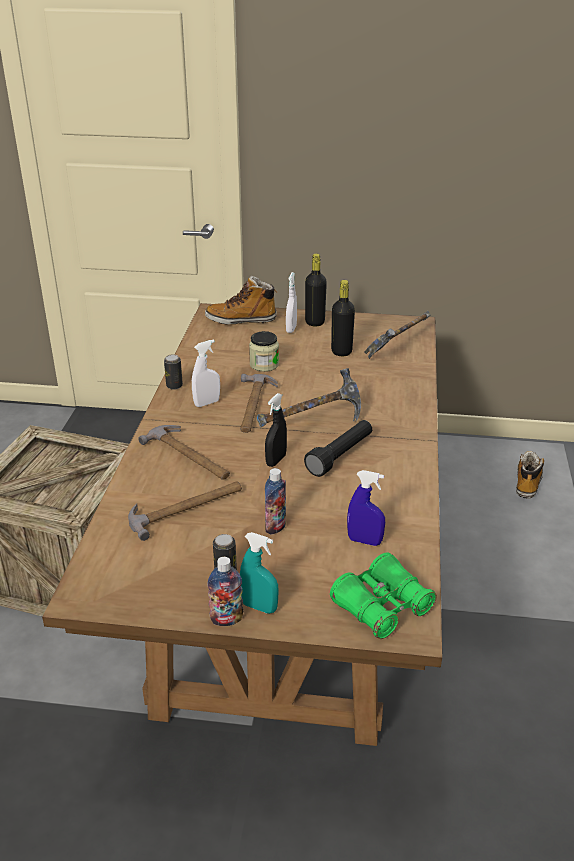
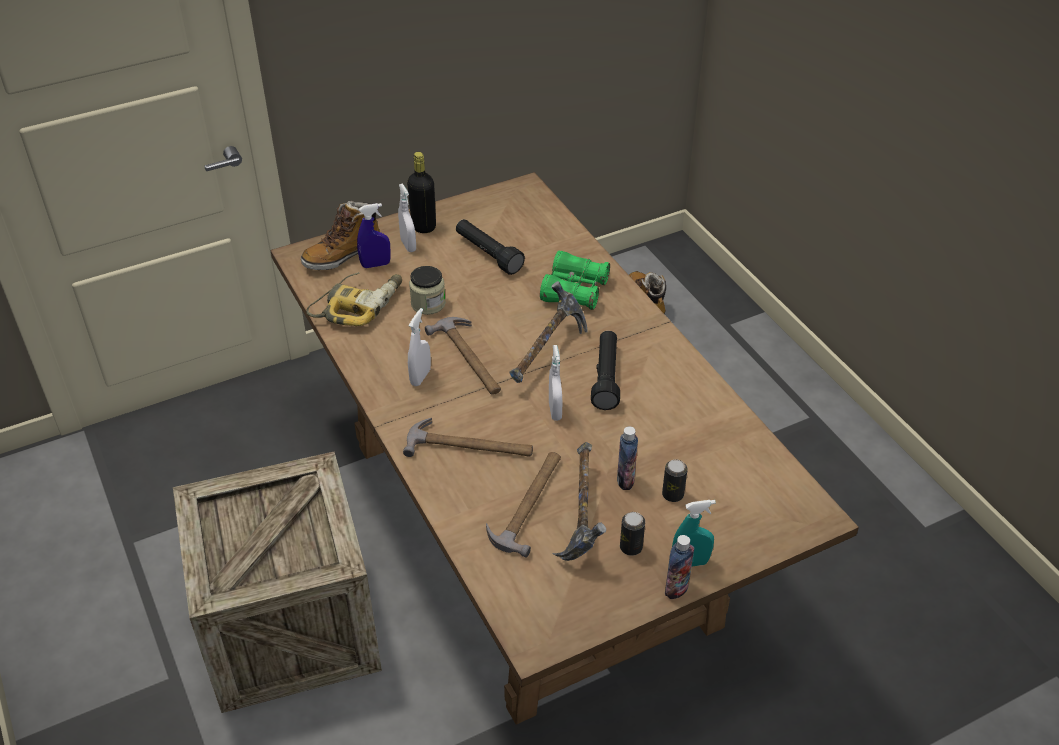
camera: 35 degrees left, 10 degrees up
can [164,354,183,390] -> can moved to [662,459,688,502]
black spray bottle [265,393,287,467] -> white spray bottle [549,345,562,421]
green binoculars [330,552,437,639] -> green binoculars moved to [540,251,610,310]
black bottle [331,280,355,356] -> black flashlight [456,219,525,275]
blue spray bottle [347,470,385,546] -> blue spray bottle moved to [357,203,391,268]
hammer [365,311,431,359] -> hammer moved to [552,442,606,561]
none -> power drill [306,272,402,326]

